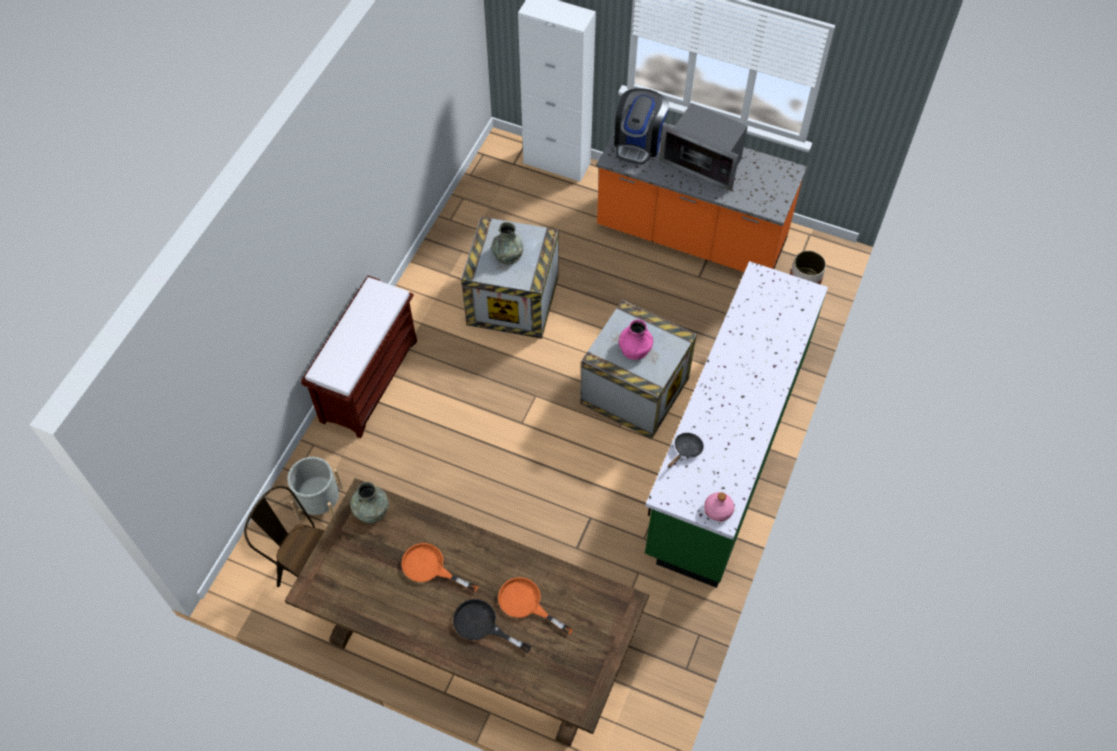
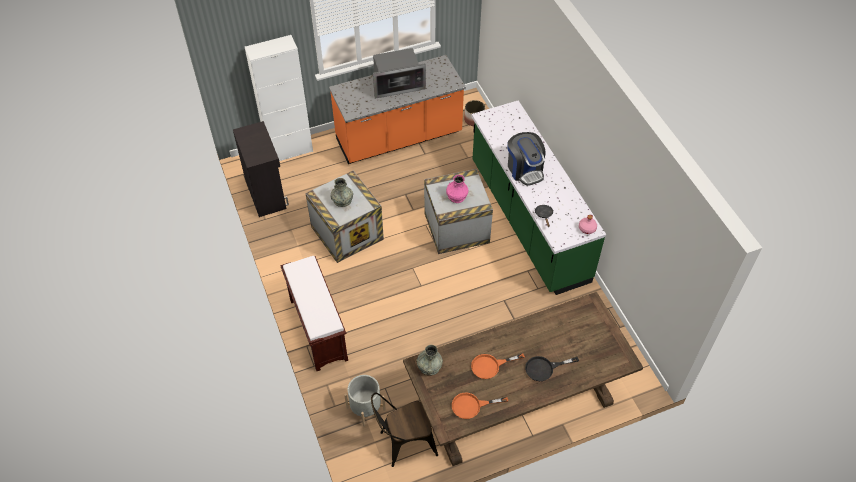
camera: 45 degrees left, 5 degrees down
orange frying pan [498,577,573,635] -> orange frying pan moved to [452,393,508,419]
coffee machine [614,88,669,165] -> coffee machine moved to [507,132,546,186]
none -> black cabinet [233,121,289,217]

